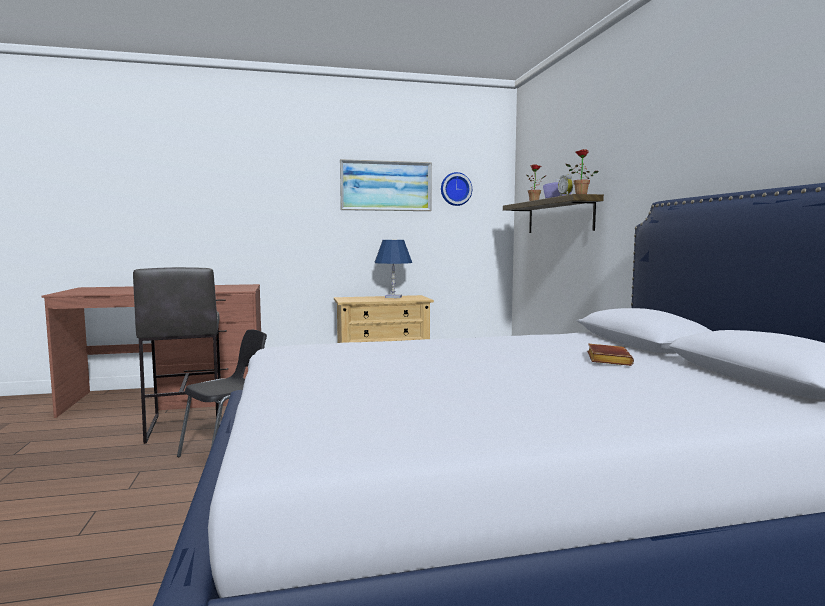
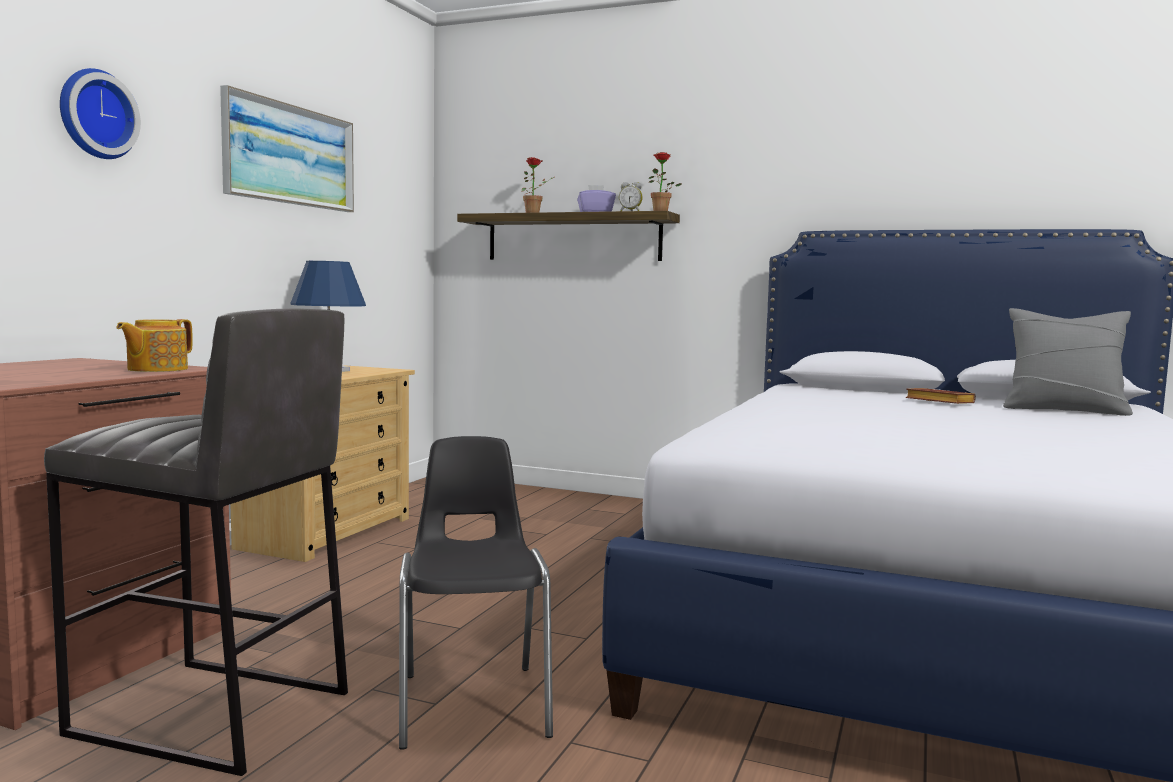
camera: 55 degrees left, 0 degrees up
wall clock [441,172,472,206] -> wall clock moved to [60,68,141,159]
none -> teapot [116,319,193,372]
none -> grey pillow [1003,308,1133,416]

